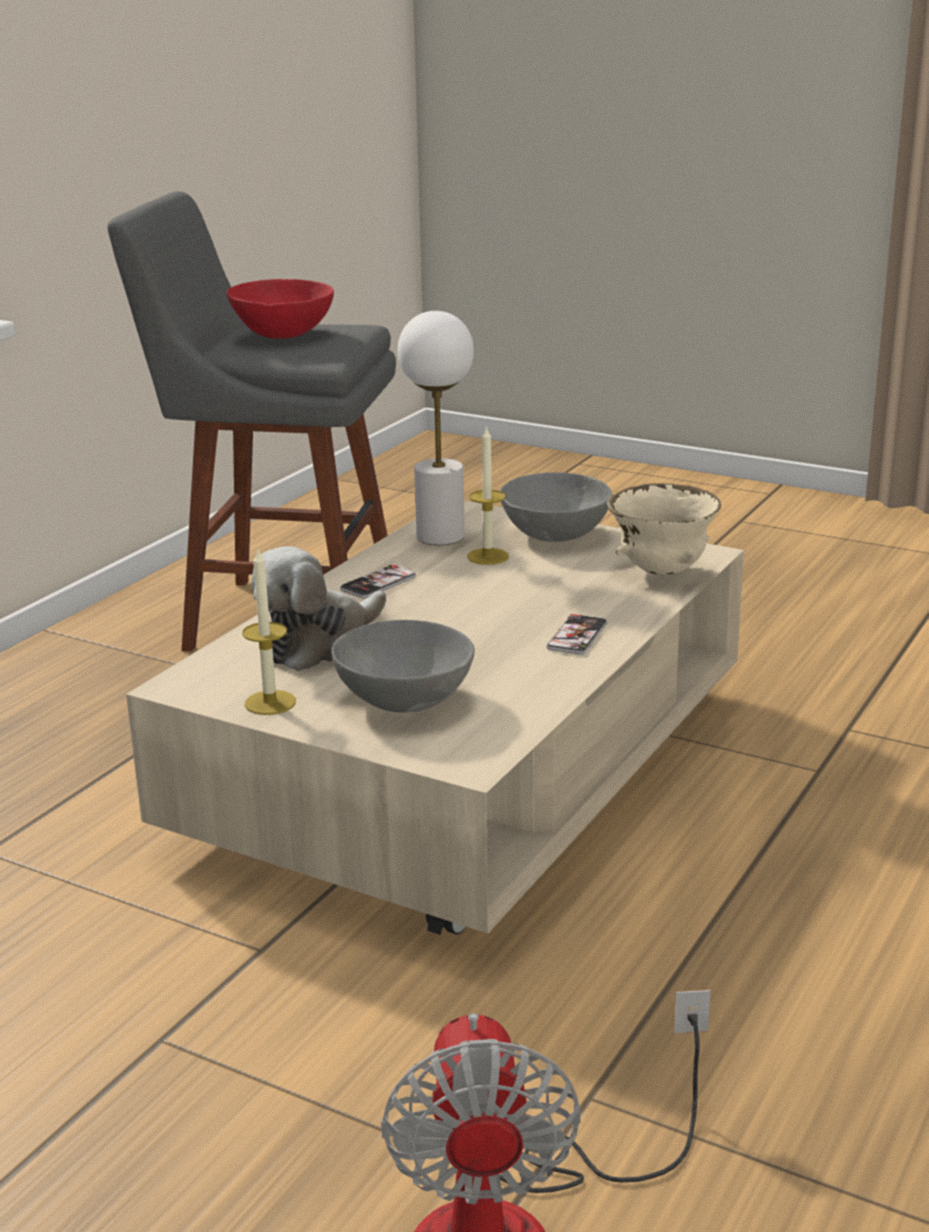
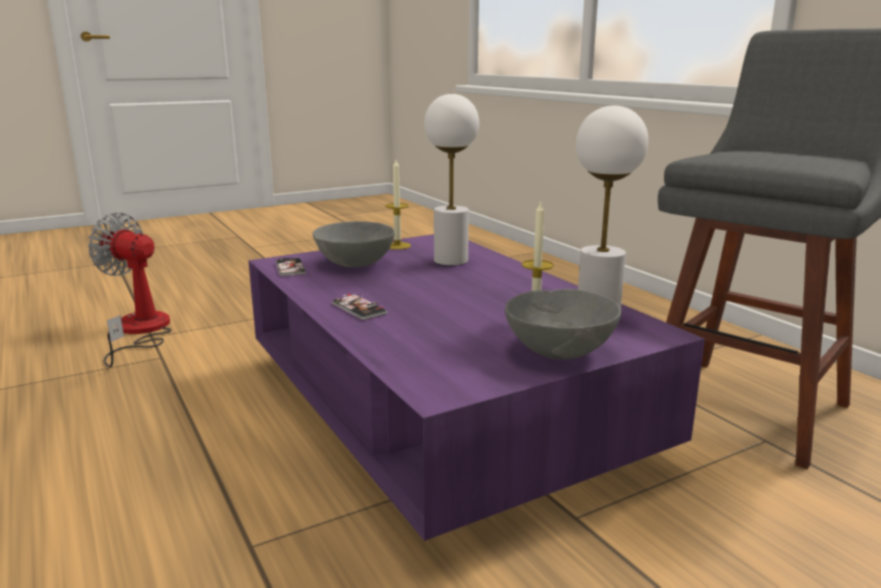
camera: 120 degrees right, 5 degrees down
beige coffee table [126,501,744,935] -> purple coffee table [248,234,705,541]
red bowl [227,279,334,339] -> none
plush toy [251,546,386,671] -> white table lamp [424,94,479,266]
phone [340,562,416,598] -> phone moved to [276,258,306,276]
beige bowl [607,483,721,575] -> none

